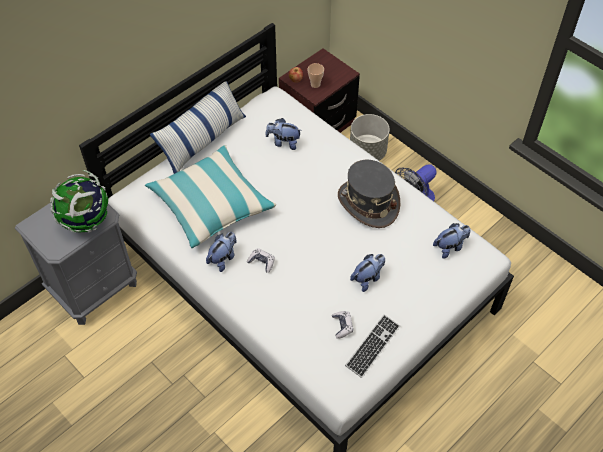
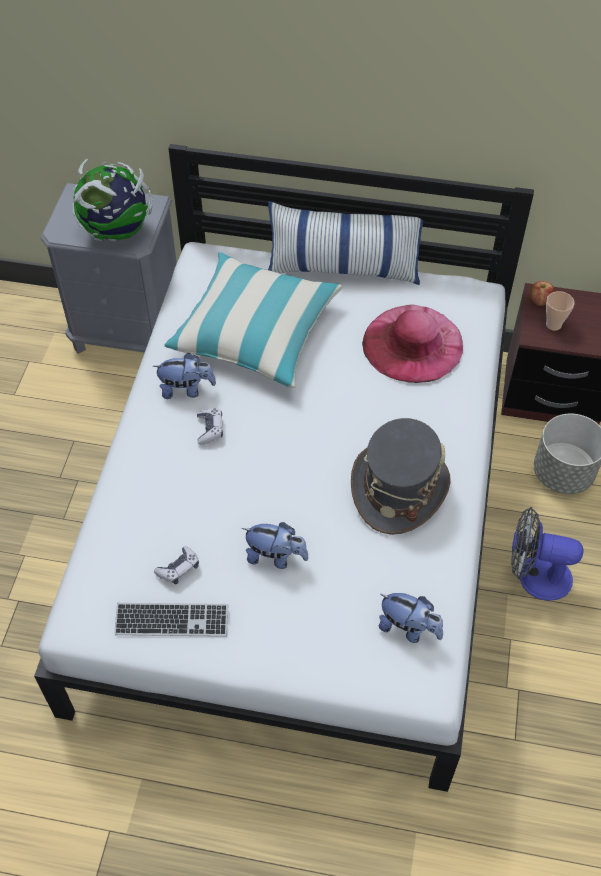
camera: 55 degrees right, 0 degrees up
plush toy [266,118,302,150] -> pink hat [362,305,463,383]

